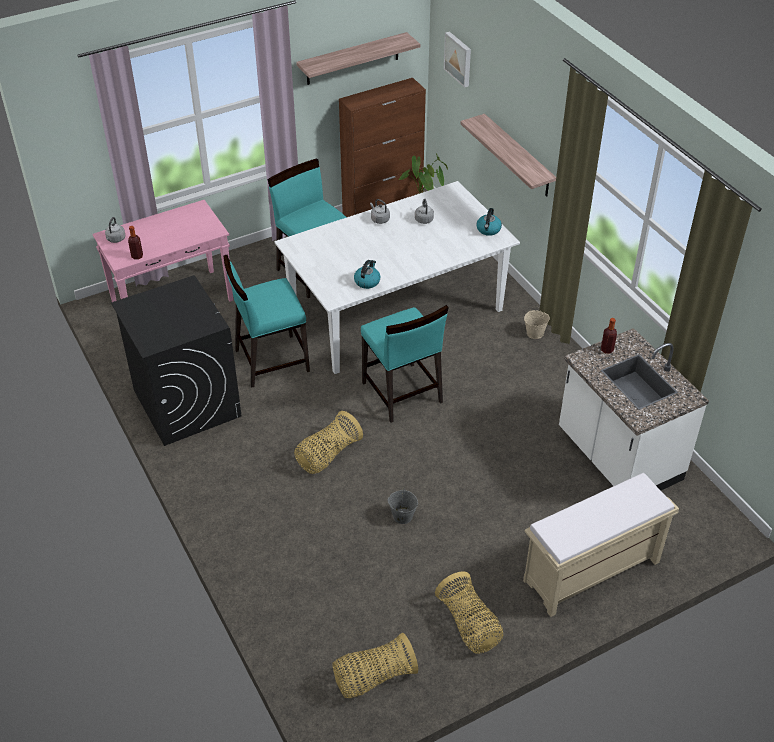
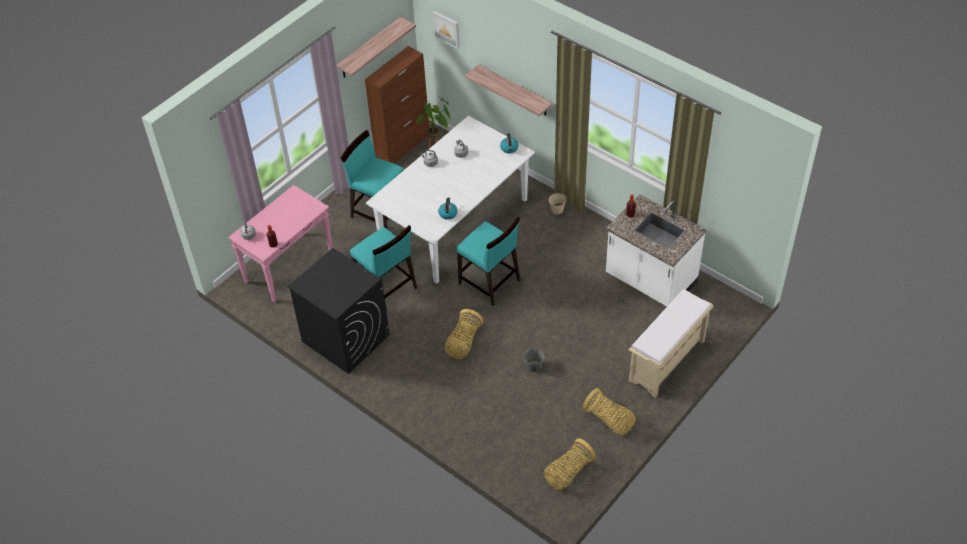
camera: 20 degrees left, 5 degrees up
turquoise chair [224,255,310,388] -> turquoise chair turned 90 degrees counterclockwise [350,225,417,311]

